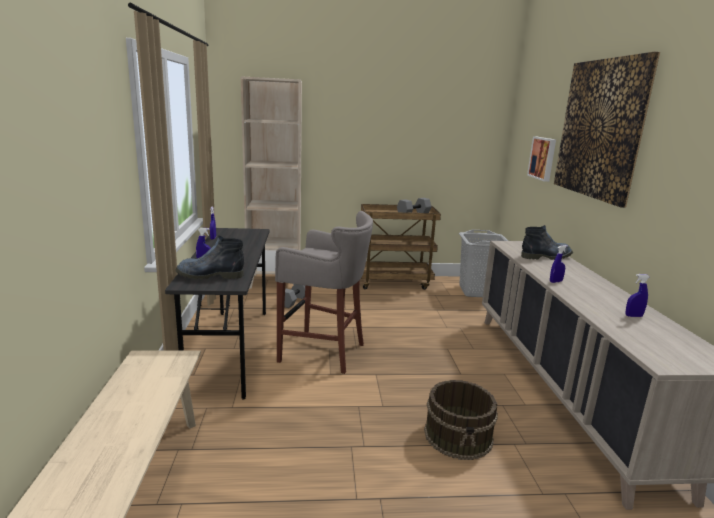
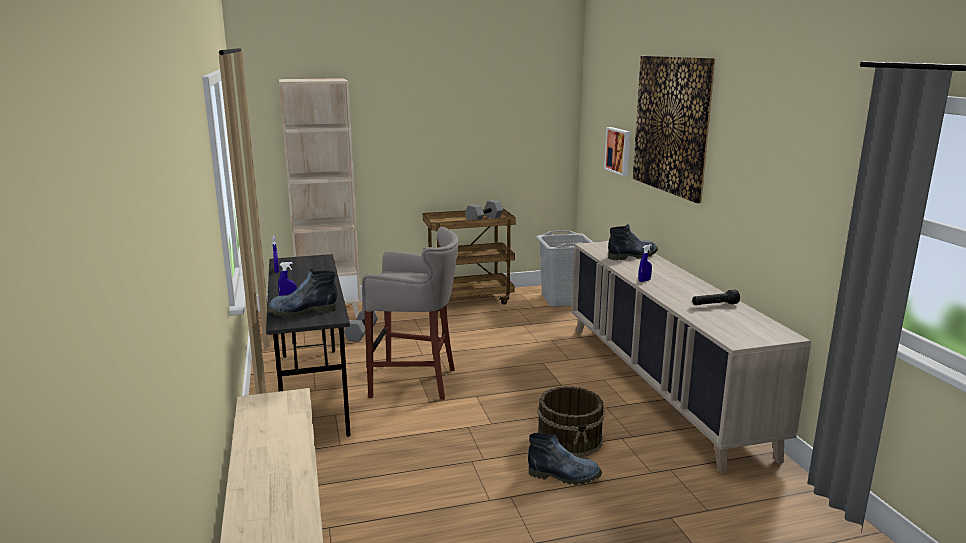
camera: 10 degrees left, 0 degrees up
blue spray bottle [626,274,650,317] -> black flashlight [692,289,740,305]
none -> boot [528,433,602,485]

